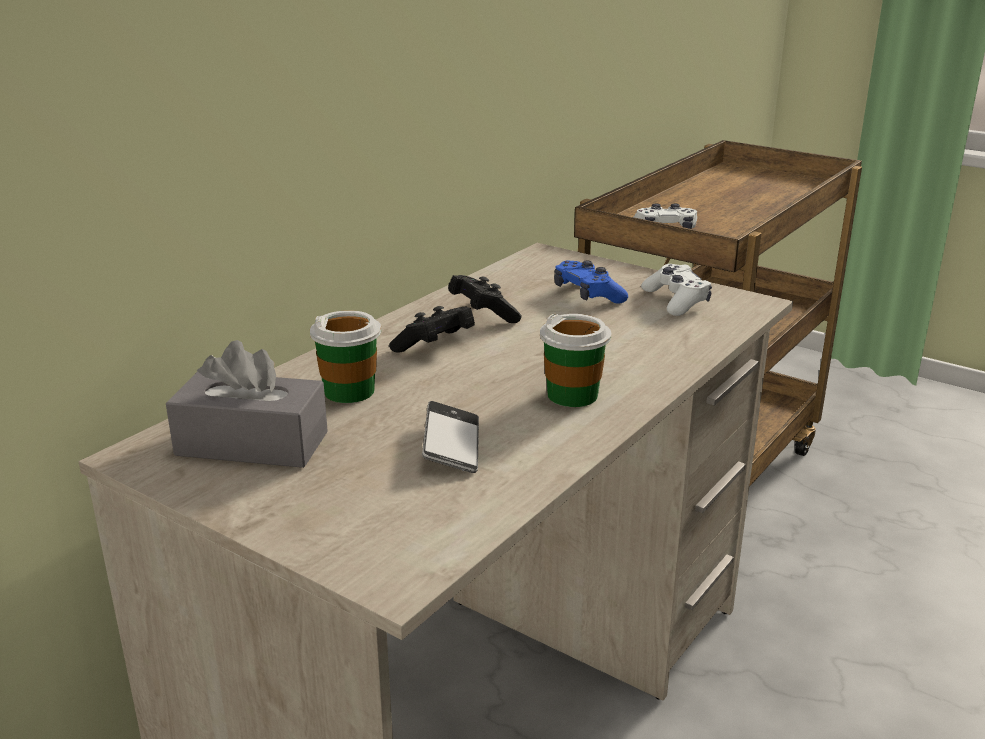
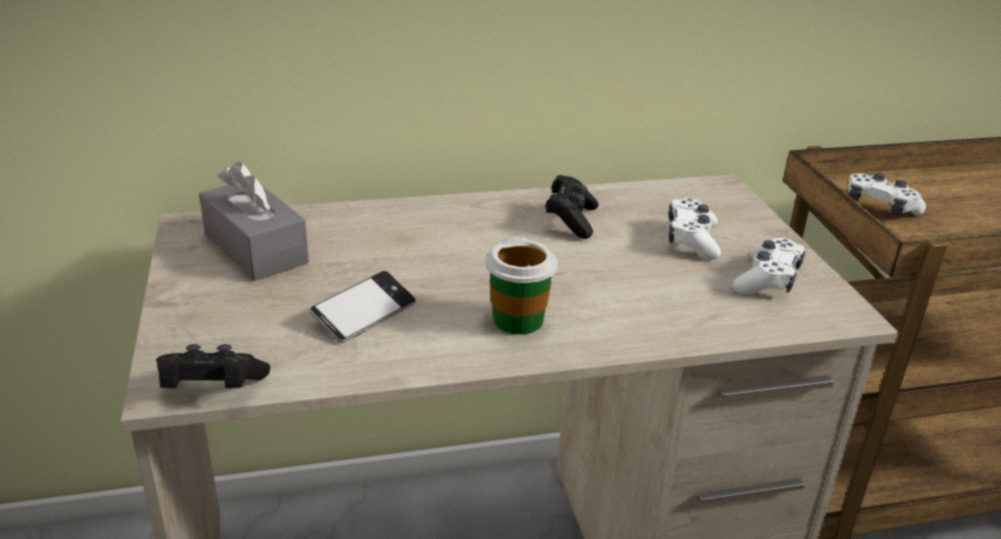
camera: 40 degrees right, 5 degrees up
cup [310,310,381,403] -> none
black game controller [389,306,475,353] -> black game controller moved to [156,344,270,388]
blue game controller [554,260,628,304] -> white game controller [669,198,721,260]

